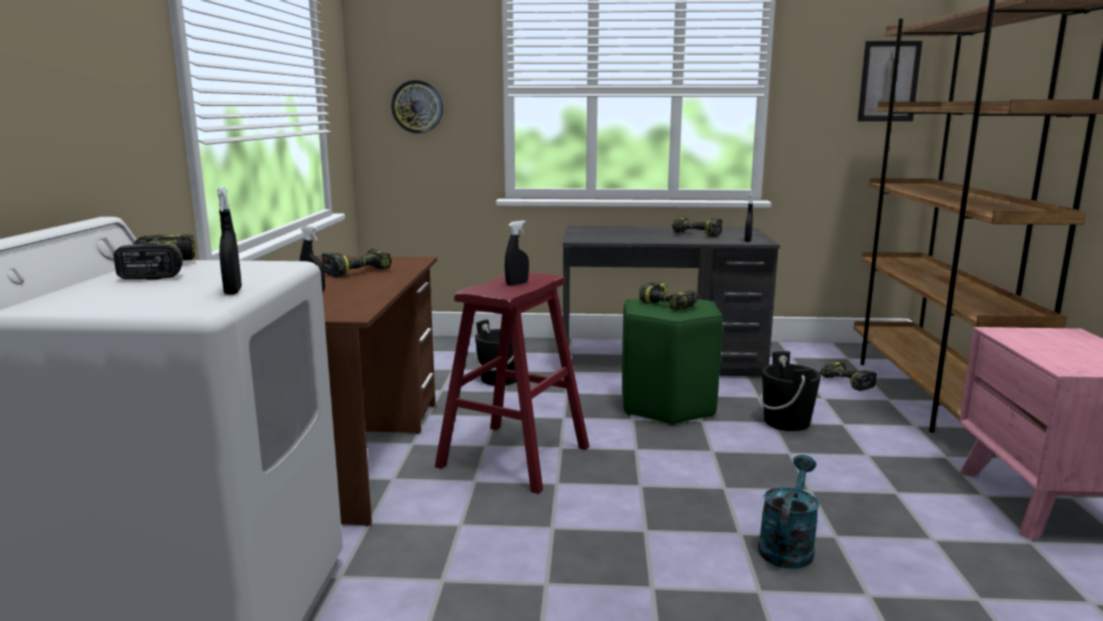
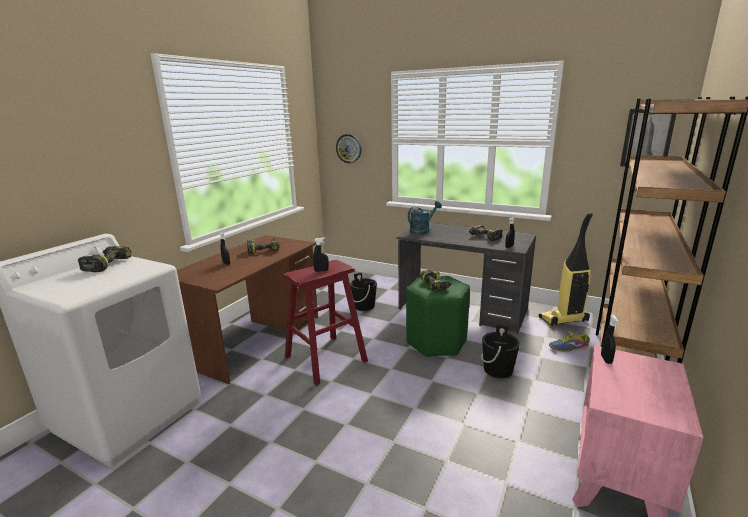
camera: 25 degrees right, 5 degrees up
black spray bottle [217,187,242,295] -> black spray bottle moved to [601,315,618,364]
turquoise watering can [758,455,820,569] -> turquoise watering can moved to [408,201,442,234]
power drill [820,361,877,391] -> shoe [549,330,589,352]
none -> vacuum cleaner [539,213,593,326]

